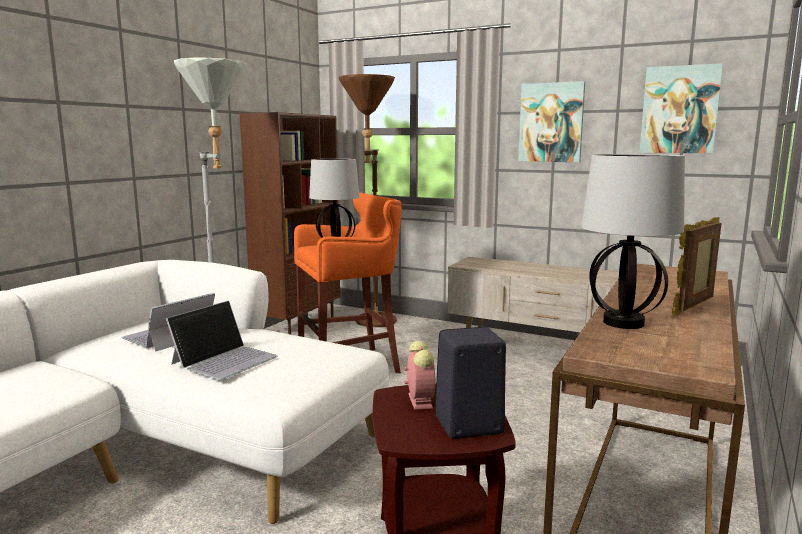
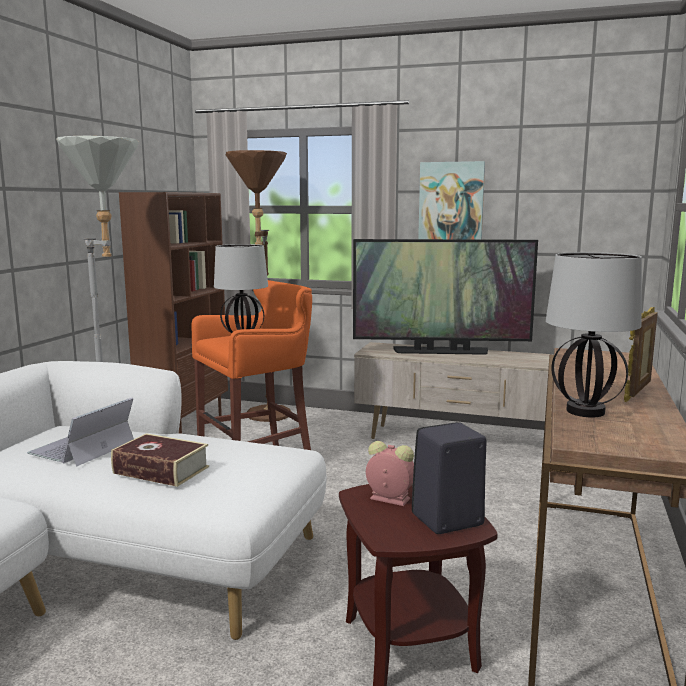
camera: 10 degrees left, 0 degrees up
laptop [166,301,278,380] -> book [111,433,209,487]
alarm clock [404,341,436,410] -> alarm clock turned 45 degrees counterclockwise [366,441,414,506]
picture [639,63,723,153] -> none
none -> television [353,239,538,355]

